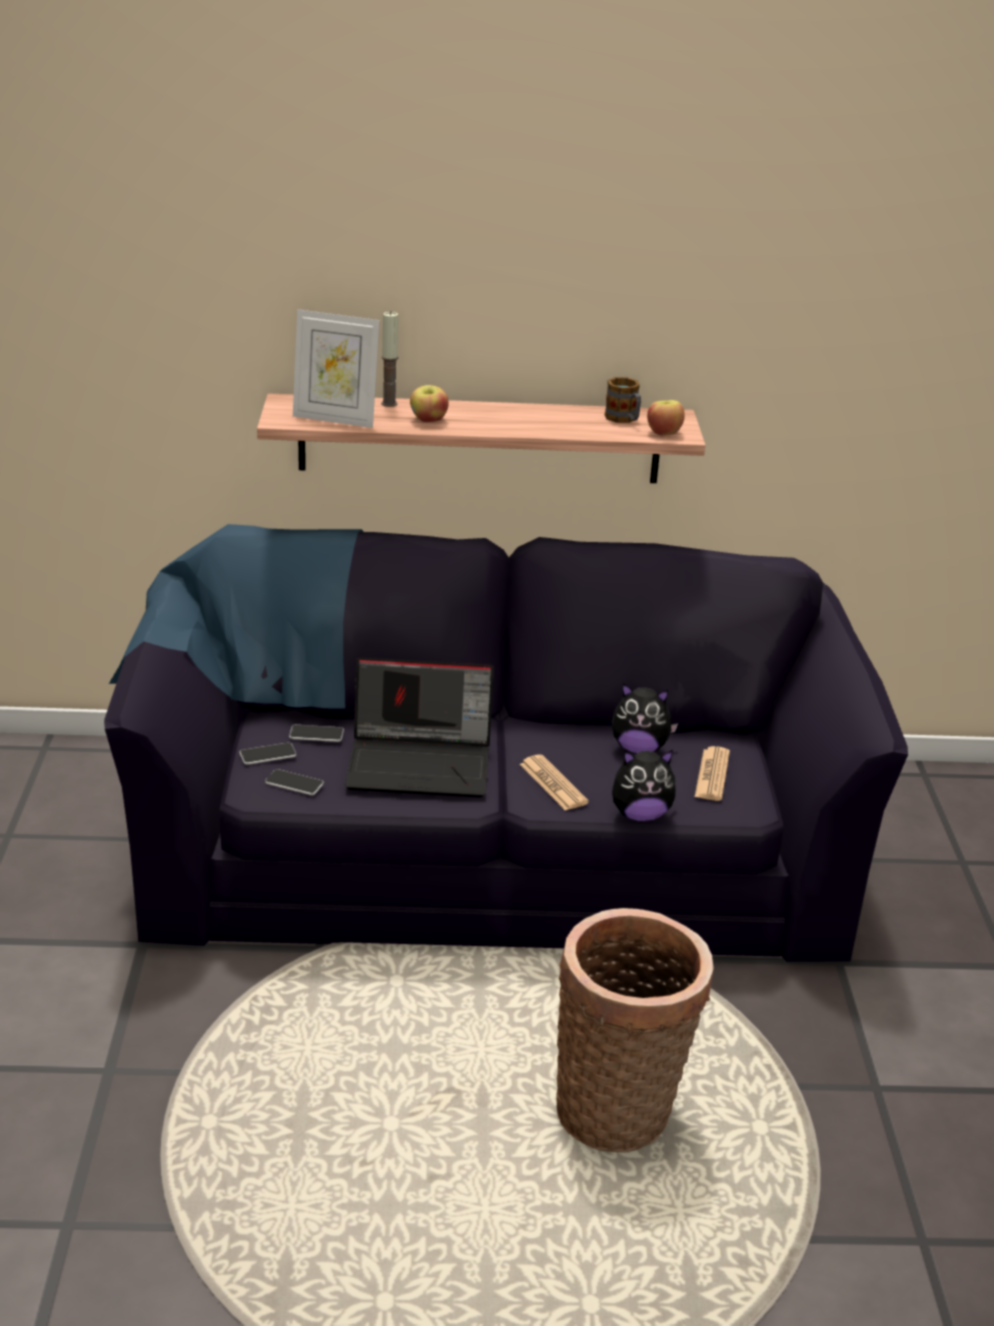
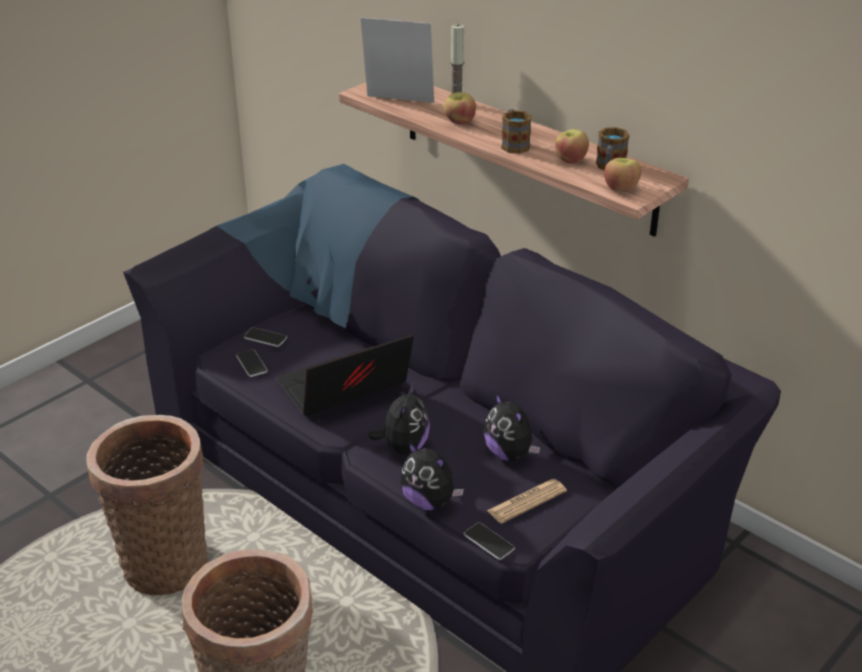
camera: 45 degrees right, 5 degrees up
phone [289,725,344,742] -> phone moved to [464,523,515,560]
picture frame [293,309,380,428] -> picture frame turned 135 degrees clockwise [361,17,434,103]
laptop [345,657,494,798] -> laptop turned 105 degrees clockwise [276,334,414,416]
newspaper [520,755,589,811] -> plush toy [368,383,430,454]
none -> basket [86,415,208,595]
none -> mug [501,109,532,154]
none -> apple [555,129,589,164]

